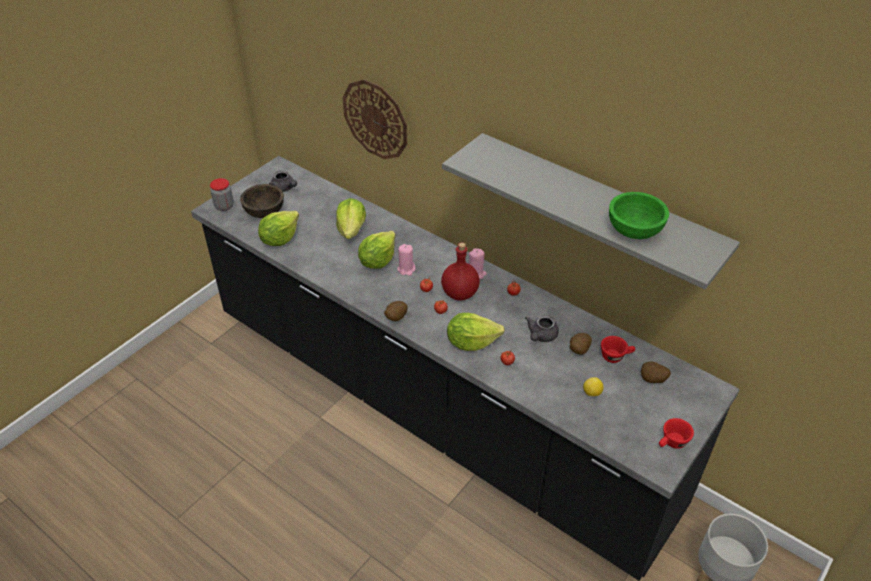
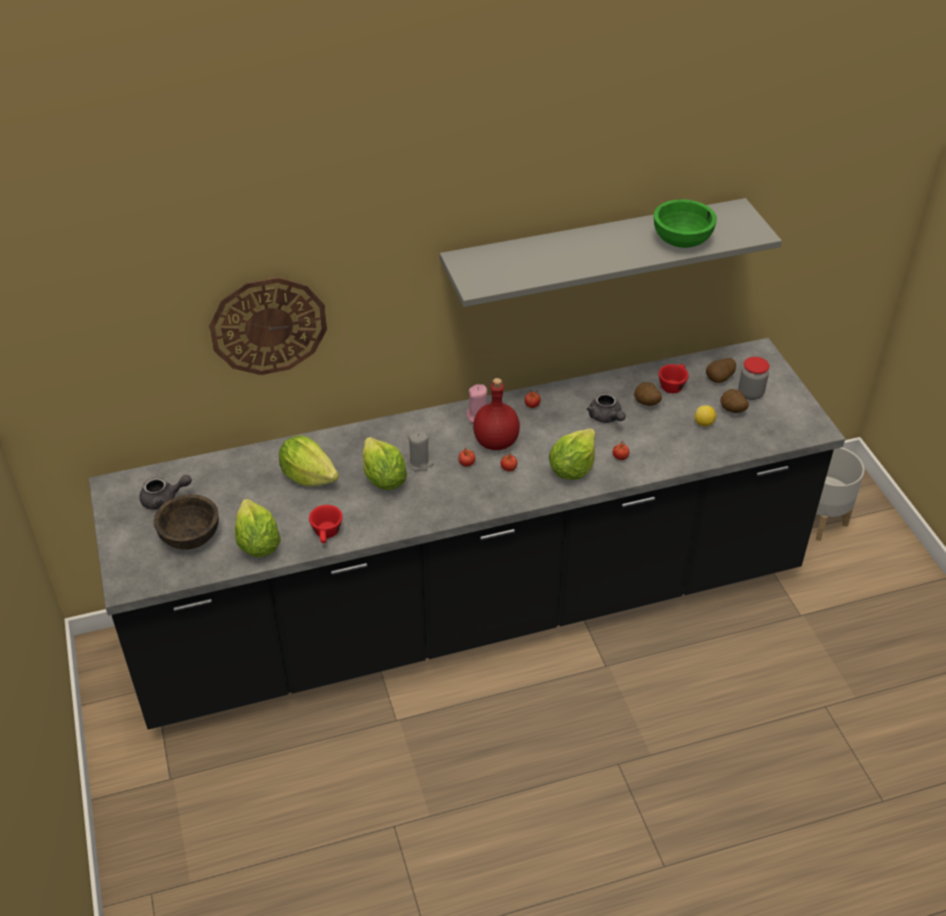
camera: 55 degrees left, 0 degrees up
jar [210,178,234,211] -> jar moved to [738,357,769,400]
potato [384,301,408,321] -> potato moved to [720,389,749,413]
pink candle [397,244,415,276] -> grey candle [407,431,433,471]
red cup [659,418,694,449] -> red cup moved to [309,505,343,543]

